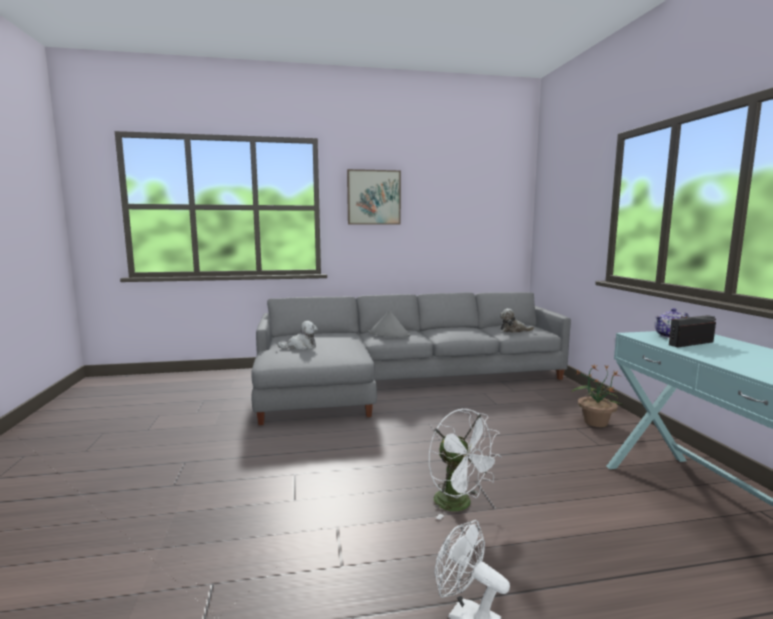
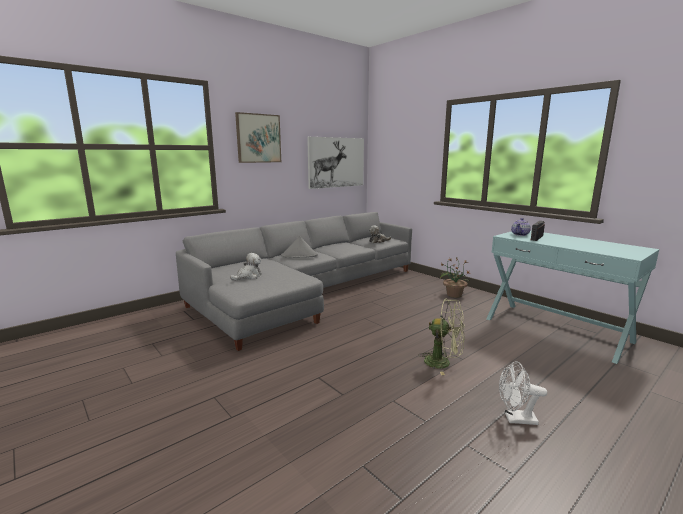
camera: 30 degrees left, 5 degrees up
white fan [429,409,502,520] -> green fan [418,299,465,375]
none -> picture [307,137,364,189]

